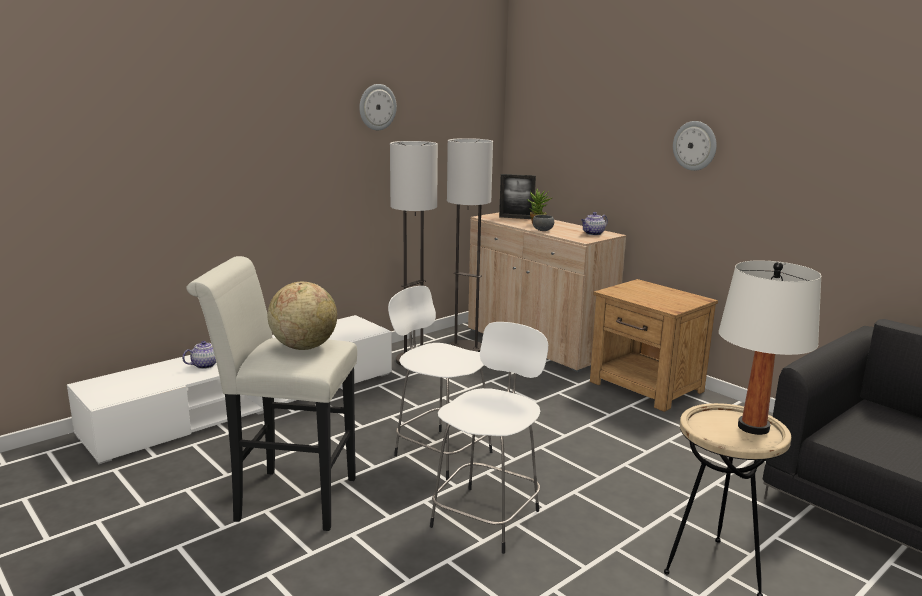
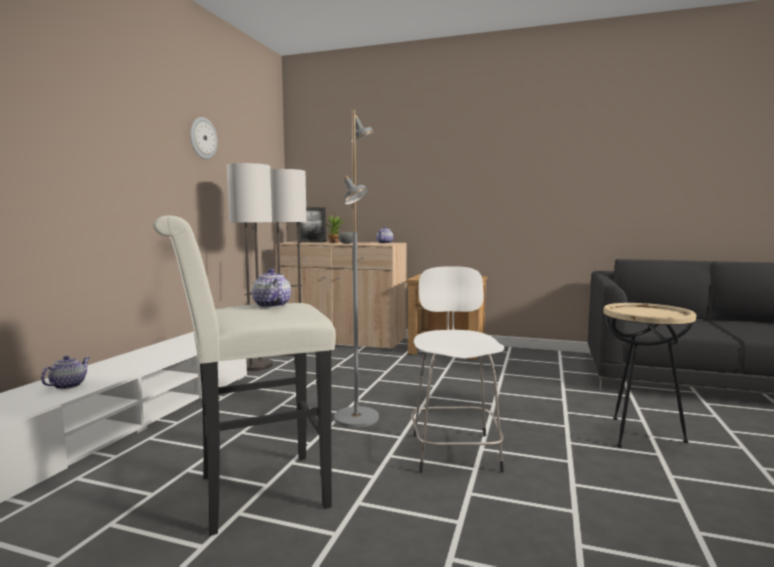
camera: 30 degrees left, 10 degrees down
globe [267,281,337,350] -> teapot [252,269,291,308]
white stool [388,286,492,480] -> grey floor lamp [334,110,379,428]
wall clock [673,121,717,171] -> none
white table lamp [719,260,821,435] -> none

